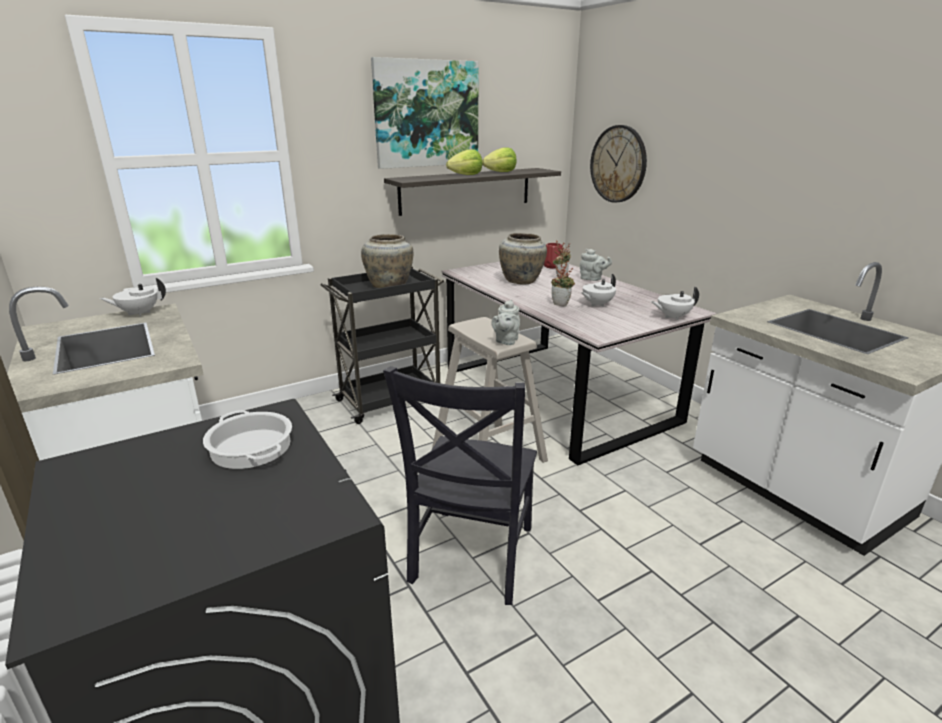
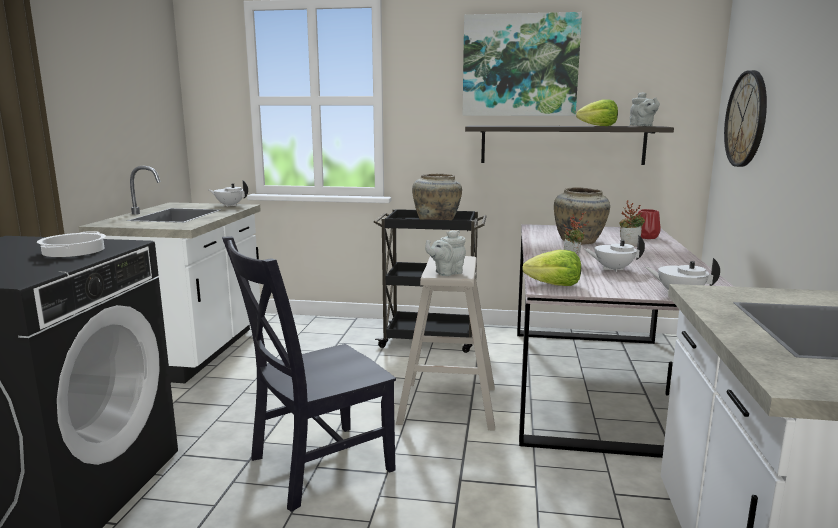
camera: 40 degrees right, 10 degrees down
lettuce [446,149,482,175] -> lettuce moved to [522,250,581,286]
grey teapot [580,249,612,281] -> grey teapot moved to [630,92,660,127]

